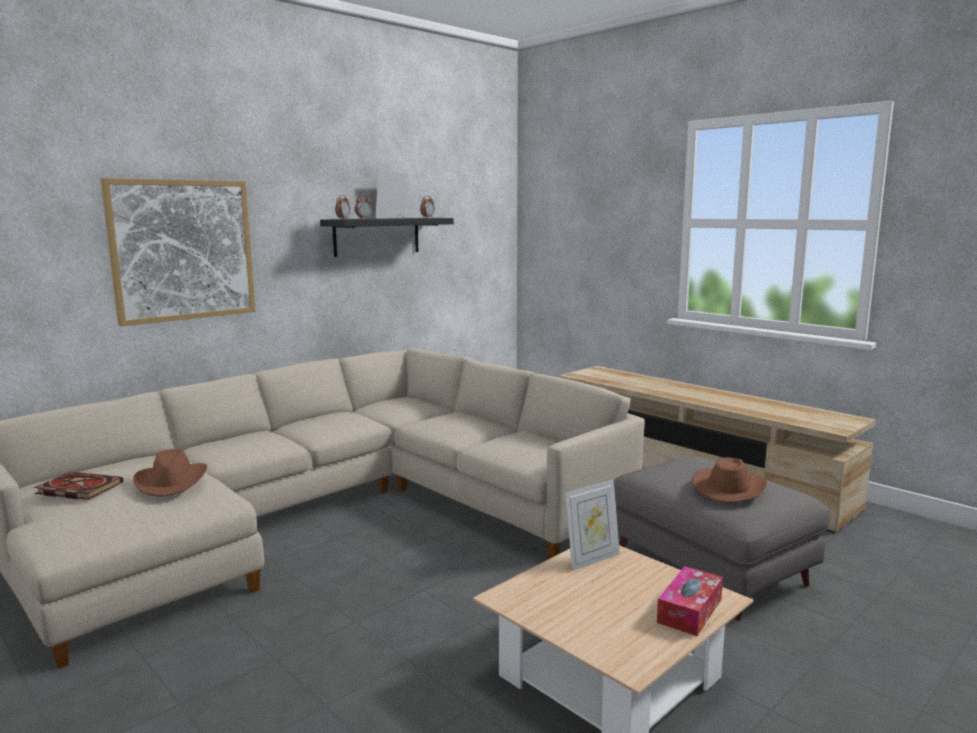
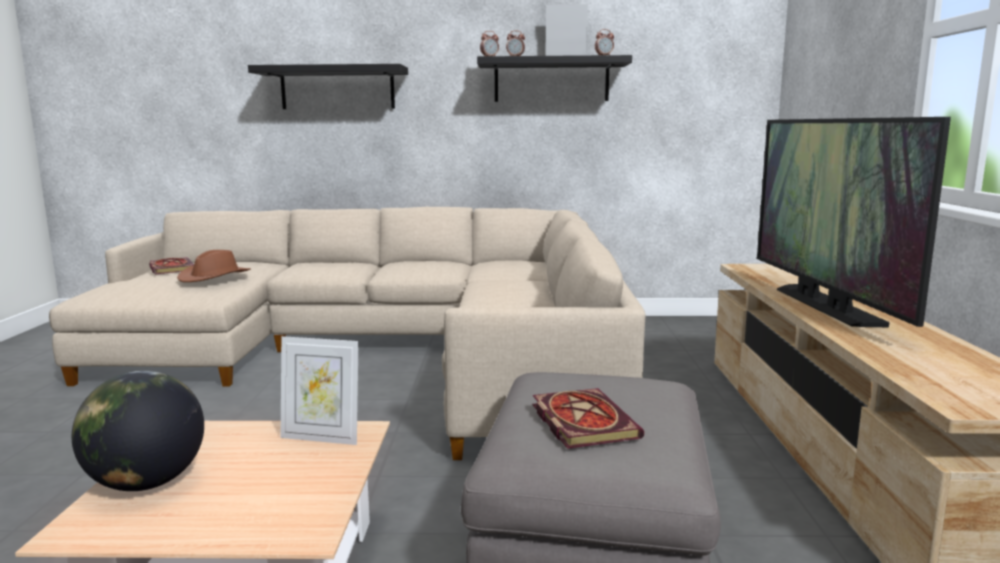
camera: 45 degrees right, 0 degrees up
picture [100,178,256,326] -> black shelf [248,64,408,109]
tissue box [657,566,723,636] -> none
brown hat [692,457,767,503] -> book [533,388,644,449]
none -> globe [72,371,204,491]
none -> television [757,117,951,327]

